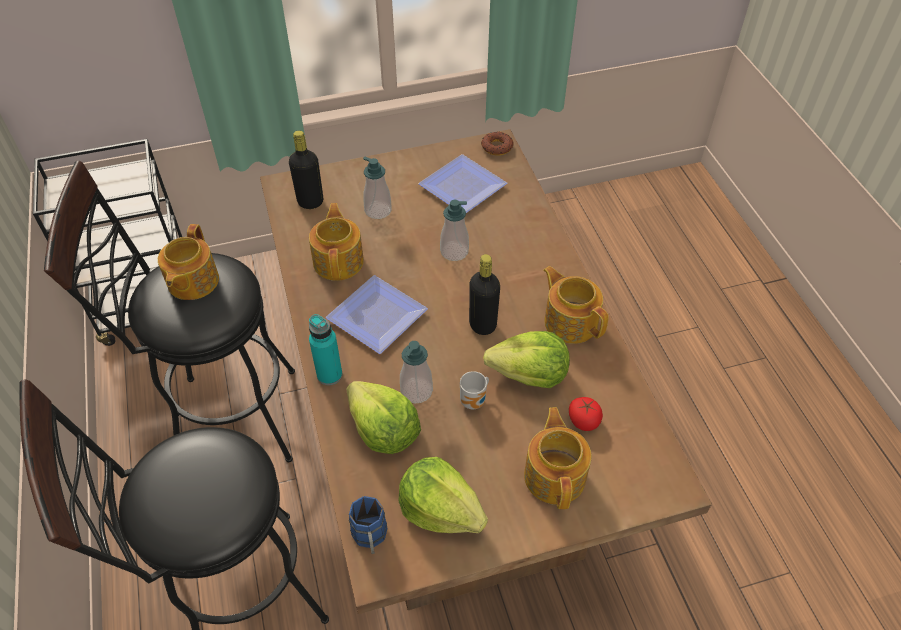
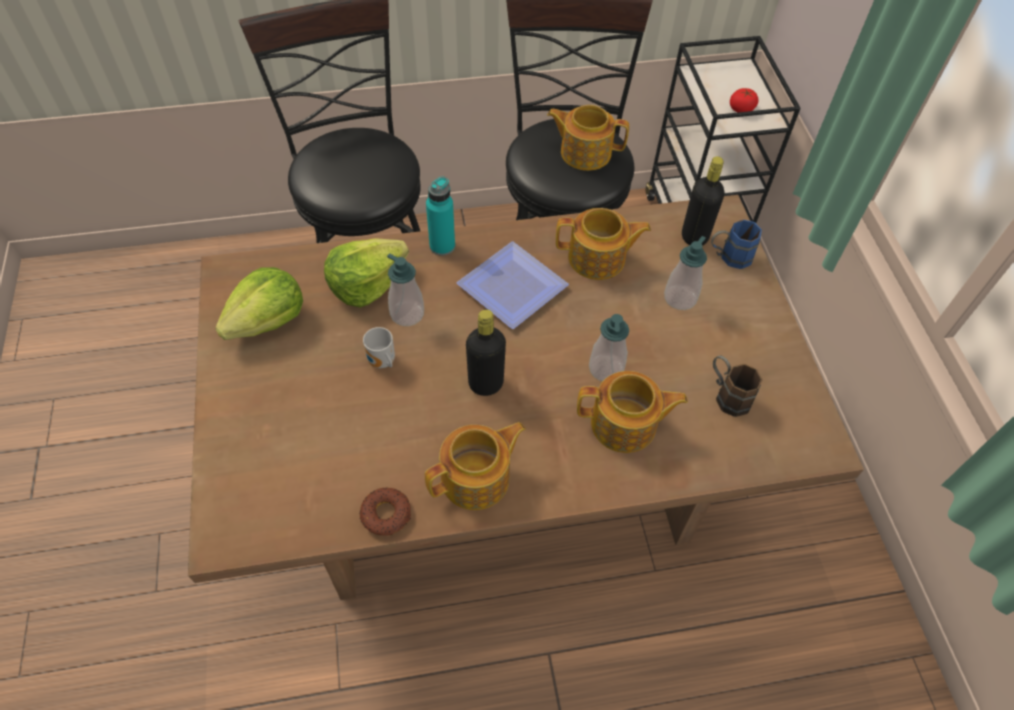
camera: 95 degrees right, 5 degrees up
blue mug [349,496,387,554] -> blue mug moved to [711,220,762,269]
plate [418,154,507,213] -> brown mug [713,355,762,417]
donut [481,131,513,156] -> donut moved to [359,487,411,535]
lettuce [483,331,570,388] -> none
teapot [524,407,591,509] -> teapot moved to [577,371,688,453]
tomato [569,397,603,431] -> tomato moved to [730,88,758,113]

